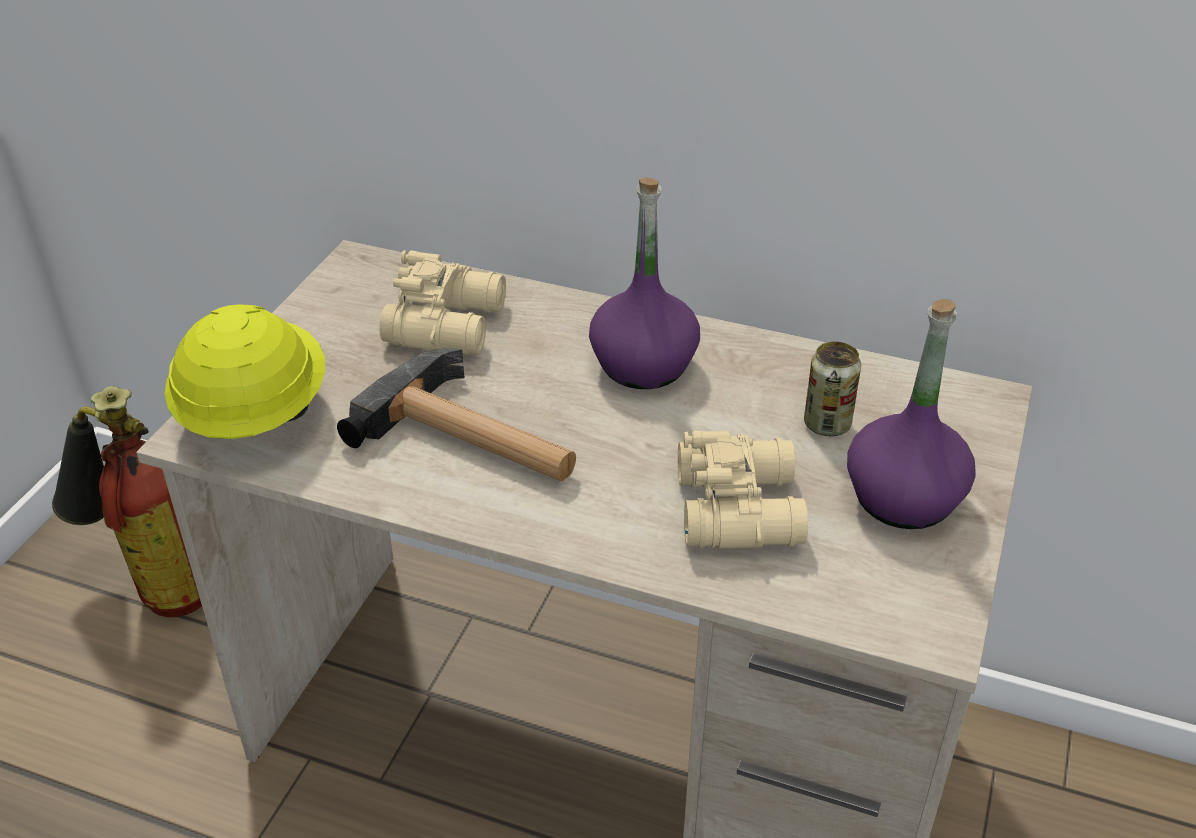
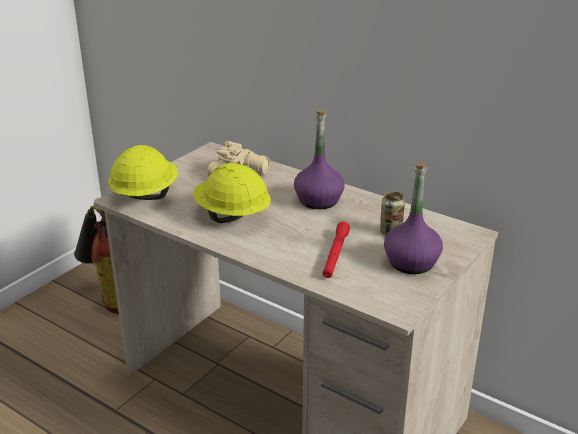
camera: 15 degrees right, 10 degrees down
hammer [337,348,576,481] -> yellow hard hat [193,163,271,223]
beige binoculars [678,431,808,549] -> red flashlight [323,221,350,278]

